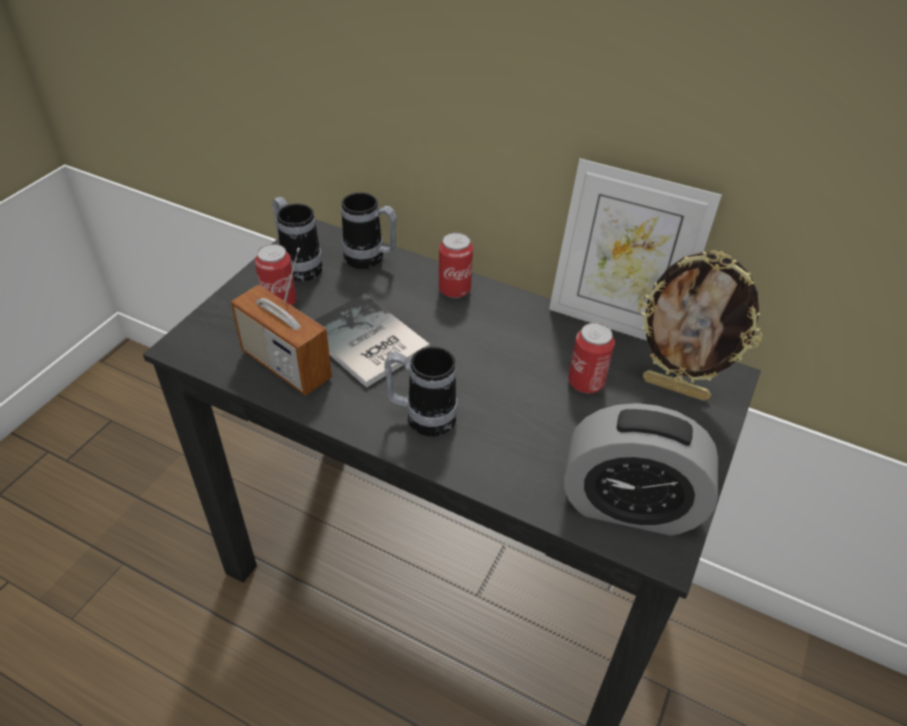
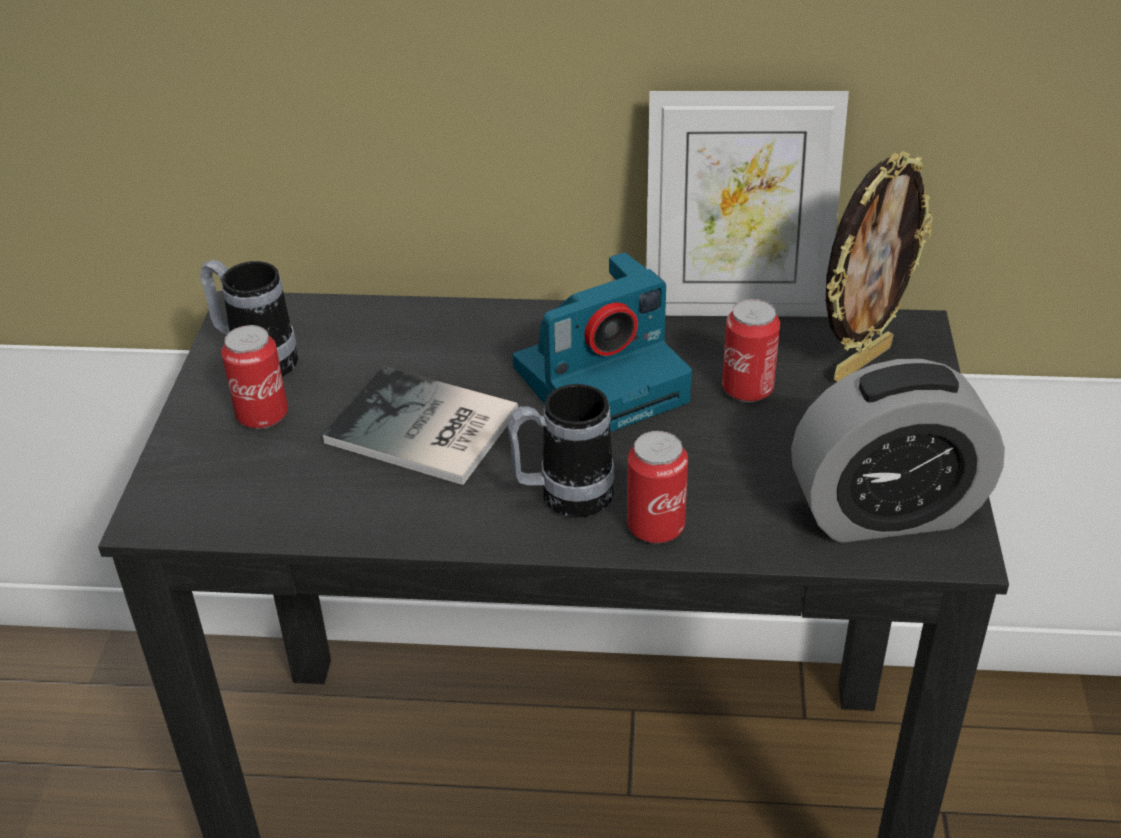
camera: 20 degrees left, 5 degrees down
radio [231,248,332,396] -> none
mug [341,193,397,269] -> none
can [439,233,473,298] -> can moved to [627,431,688,543]
picture frame [638,250,763,401] -> picture frame turned 45 degrees counterclockwise [826,151,933,381]
none -> camera [513,252,692,432]

